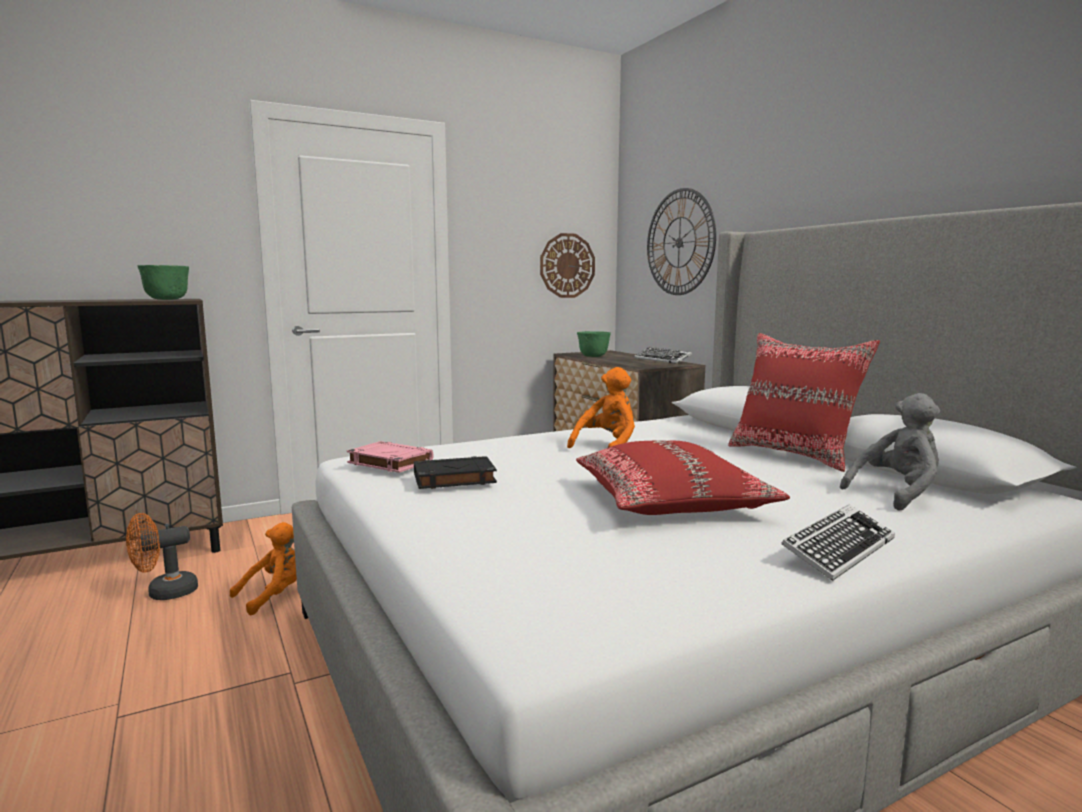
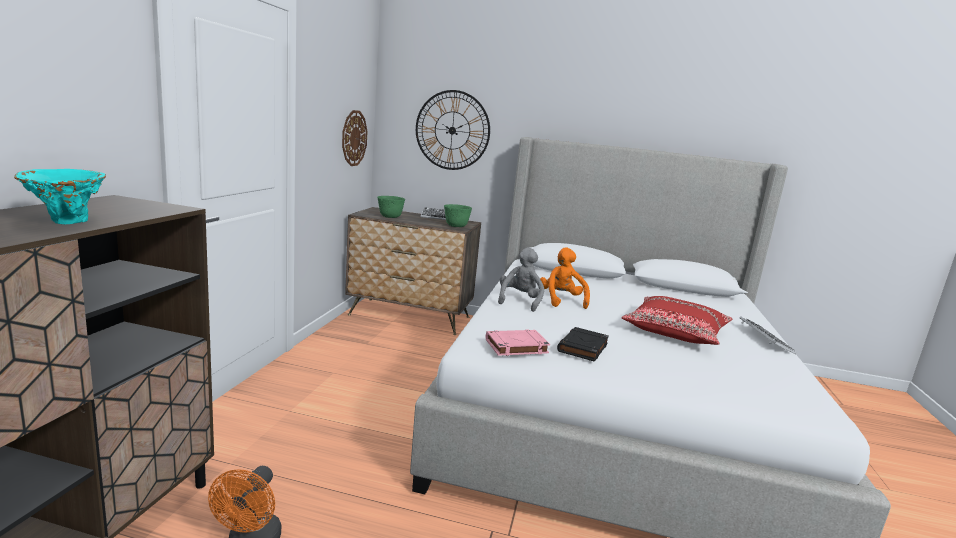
camera: 50 degrees left, 5 degrees up
green bowl [137,265,189,300] -> green bowl moved to [444,204,472,227]
orange plush toy [230,522,297,615] -> none
red pillow [728,333,880,472] -> none
grey plush toy [840,393,940,511] -> grey plush toy moved to [498,247,544,312]
none -> turquoise vase [14,169,106,224]

